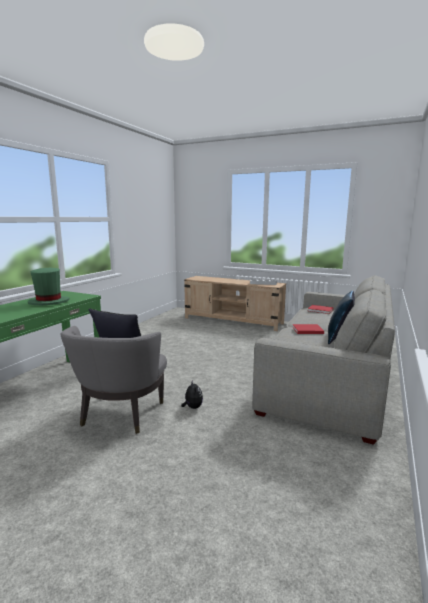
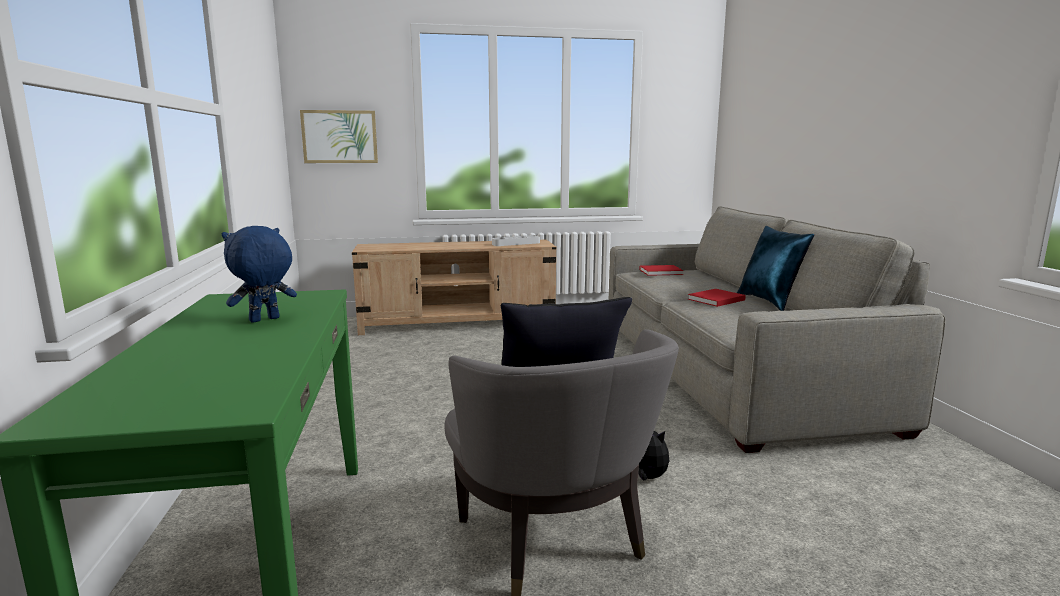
camera: 35 degrees left, 0 degrees up
green hat [27,268,70,305] -> blue plush toy [222,226,297,323]
none -> picture [300,110,378,163]

